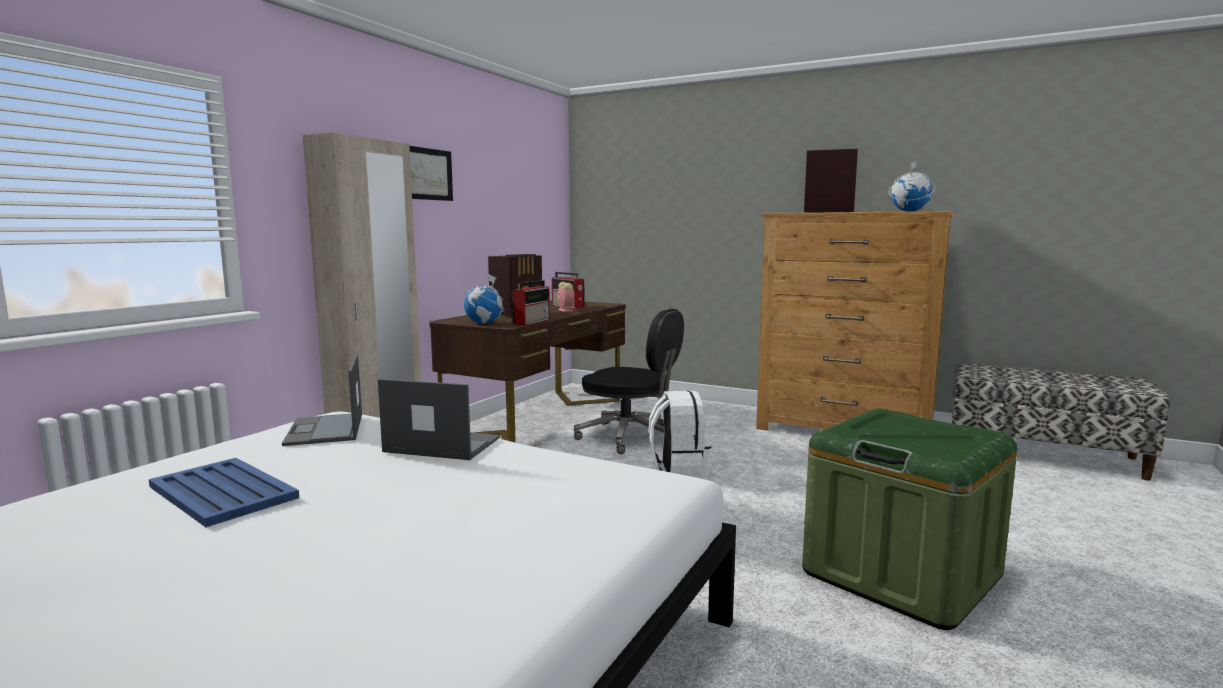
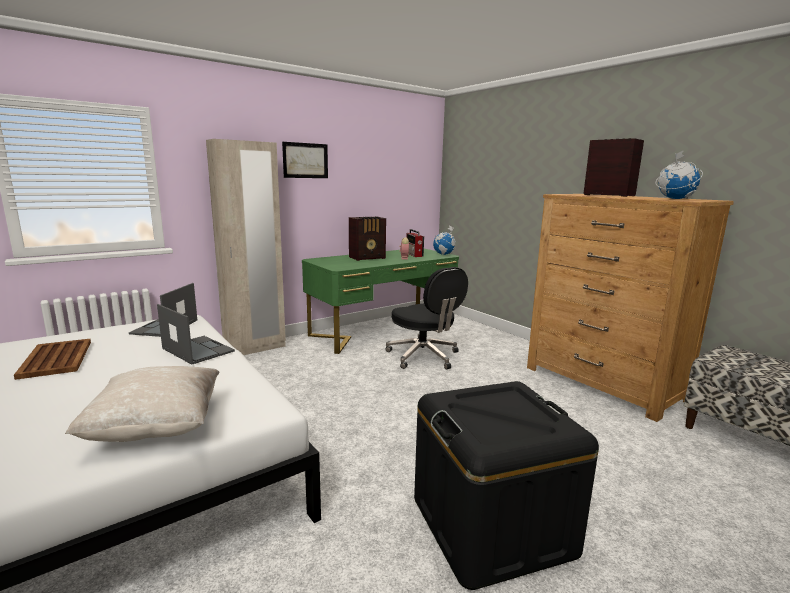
camera: 25 degrees right, 5 degrees up
blue tray [149,458,299,527] -> brown tray [14,339,91,380]
brown desk [429,300,626,443] -> green desk [302,249,459,354]
globe [464,274,504,324] -> globe moved to [433,226,456,255]
radio [512,280,550,325] -> none
white backpack [648,391,711,478] -> none
green storage box [802,408,1017,630] -> black storage box [414,381,599,590]
none -> beige pillow [65,366,219,442]

